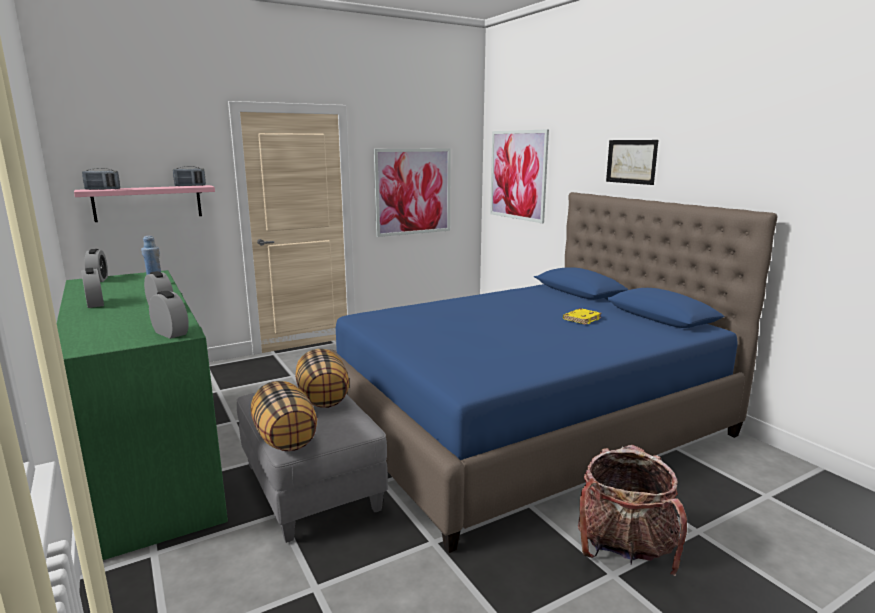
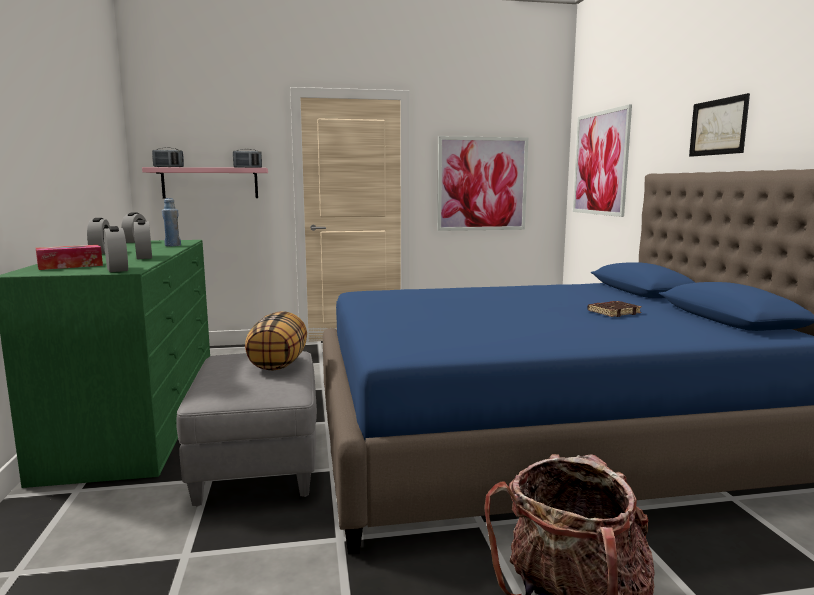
camera: 20 degrees right, 5 degrees down
pillow [251,381,317,451] -> none
yellow book [563,308,602,325] -> brown book [587,301,642,317]
none -> tissue box [36,245,103,270]

